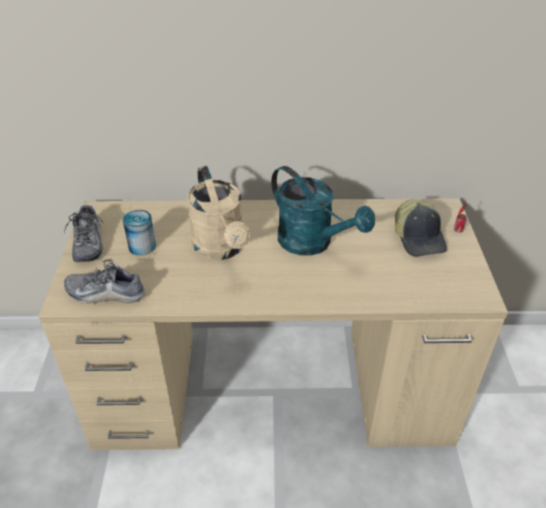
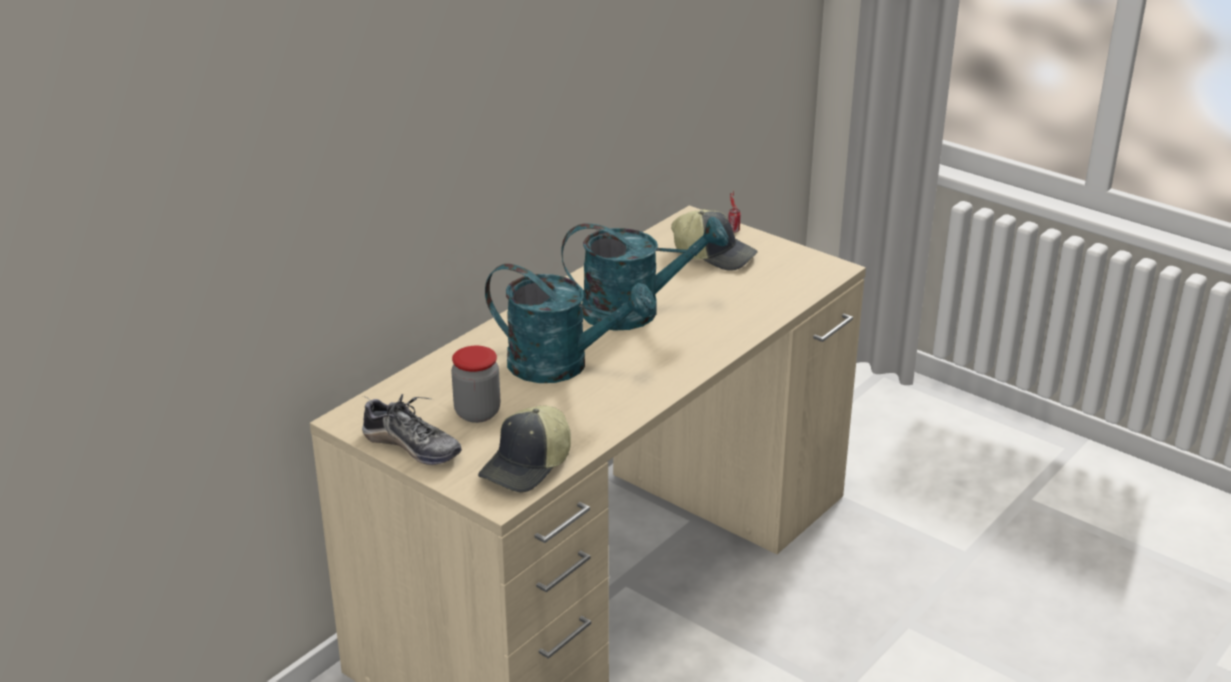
camera: 50 degrees left, 10 degrees down
shoe [64,259,145,304] -> cap [478,406,571,492]
can [123,210,156,256] -> jar [451,346,500,423]
beige watering can [187,166,250,260] -> turquoise watering can [485,264,655,383]

